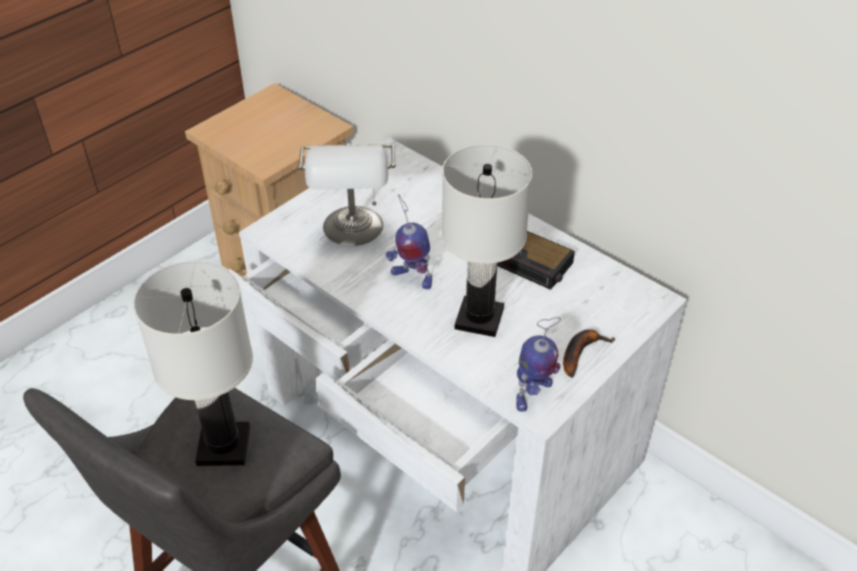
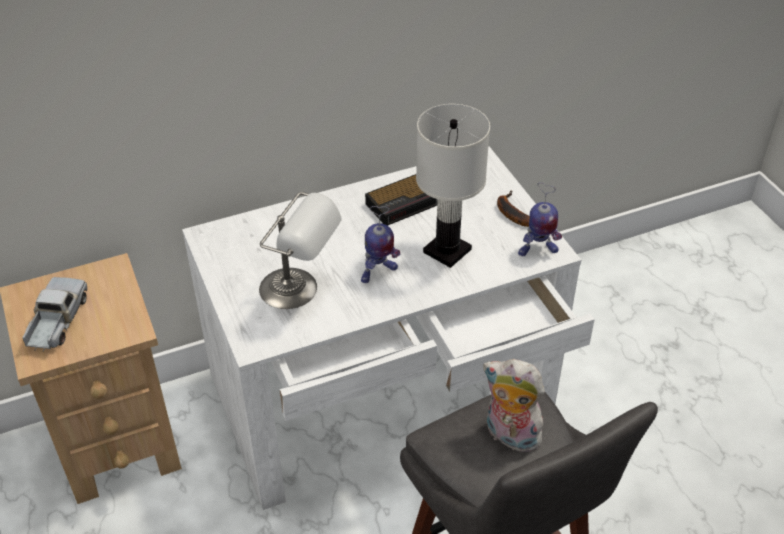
camera: 65 degrees left, 0 degrees up
white table lamp [133,260,253,466] -> plush toy [483,359,545,452]
toy robot [516,317,561,412] -> toy robot turned 105 degrees clockwise [518,182,562,256]
none -> toy truck [22,277,87,351]

